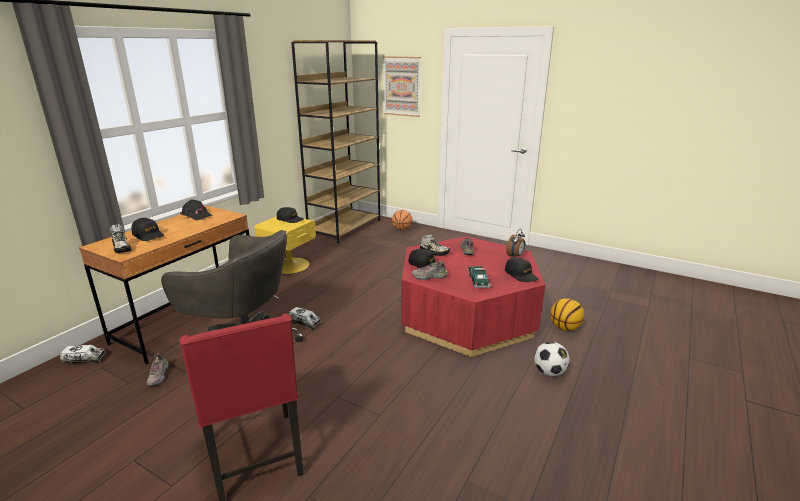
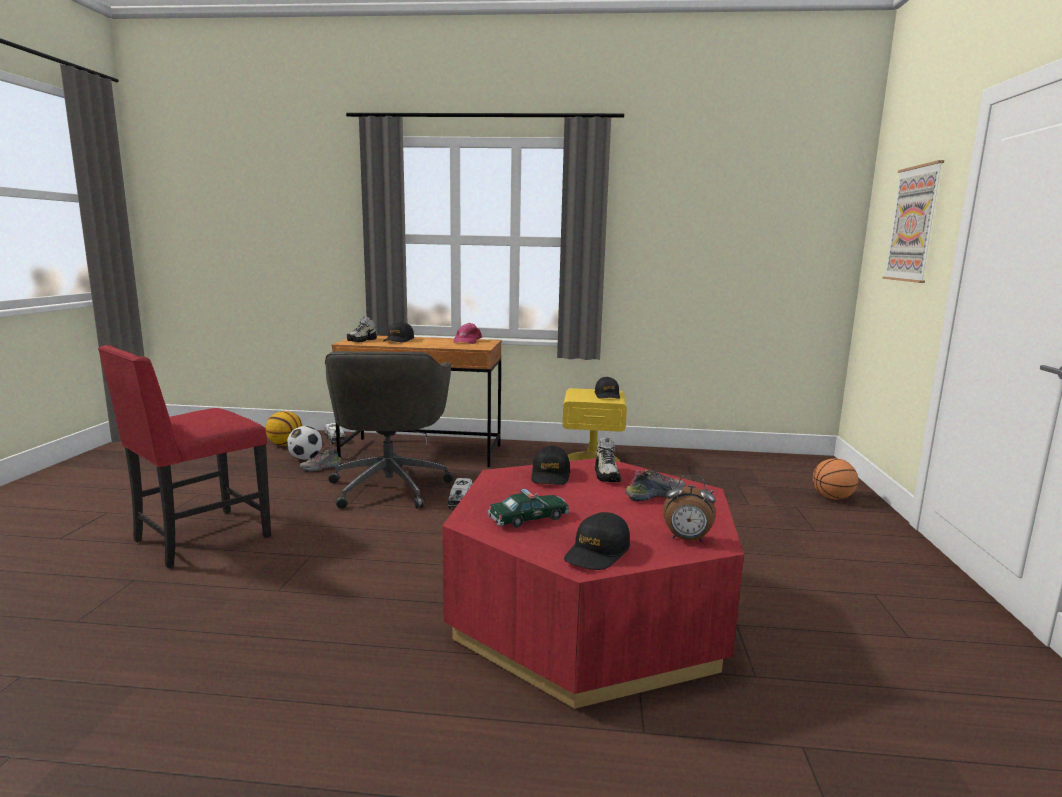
camera: 65 degrees right, 10 degrees down
black cap [180,200,212,220] -> pink cap [453,323,482,344]
brown bookcase [291,40,380,244] -> none
shoe [412,261,448,280] -> none
football [534,341,570,376] -> football moved to [287,426,323,460]
basketball [550,298,584,331] -> basketball moved to [266,411,302,446]

